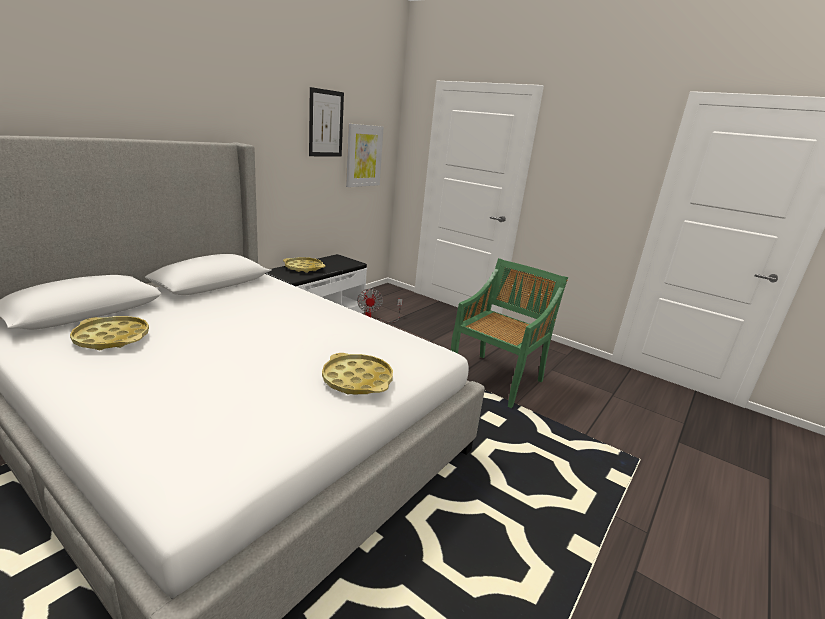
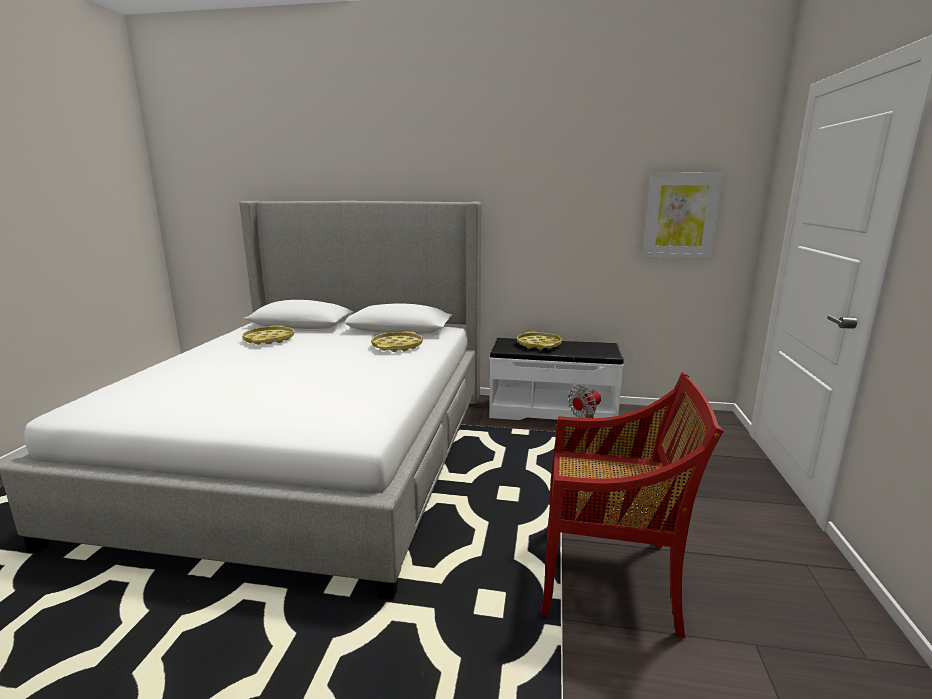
camera: 65 degrees right, 5 degrees down
picture [309,87,344,157] -> none
yellow tray [322,353,393,394] -> yellow tray moved to [371,331,423,352]
green chair [451,258,568,408] -> red chair [541,372,723,638]

